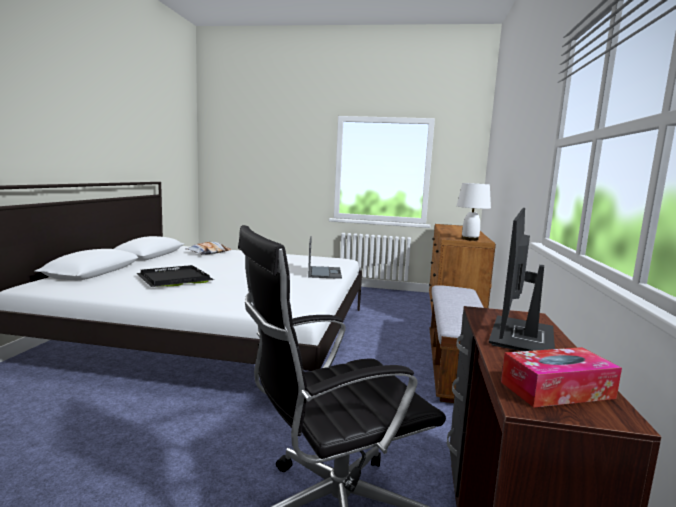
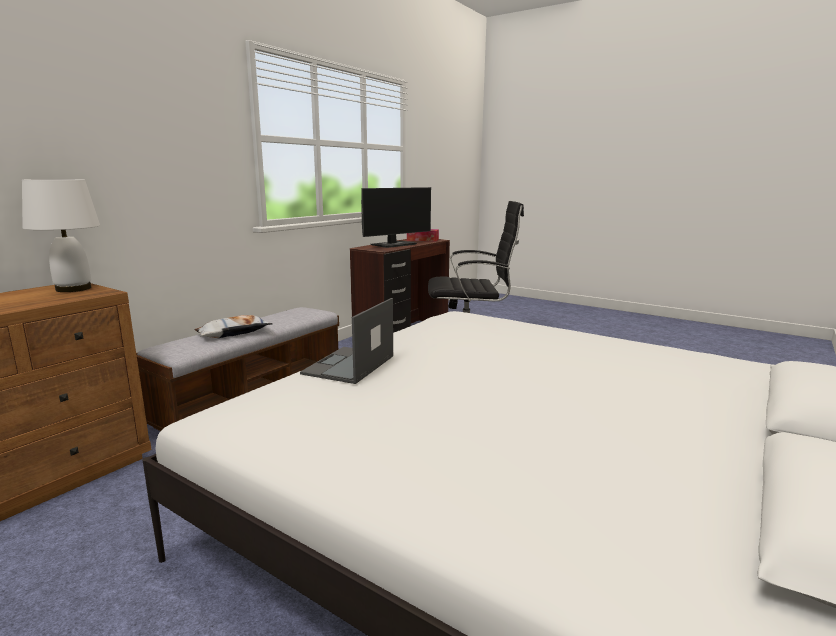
camera: 155 degrees left, 5 degrees up
black tray [136,265,214,287] -> none
pillow [185,242,232,255] -> pillow moved to [194,315,273,338]

